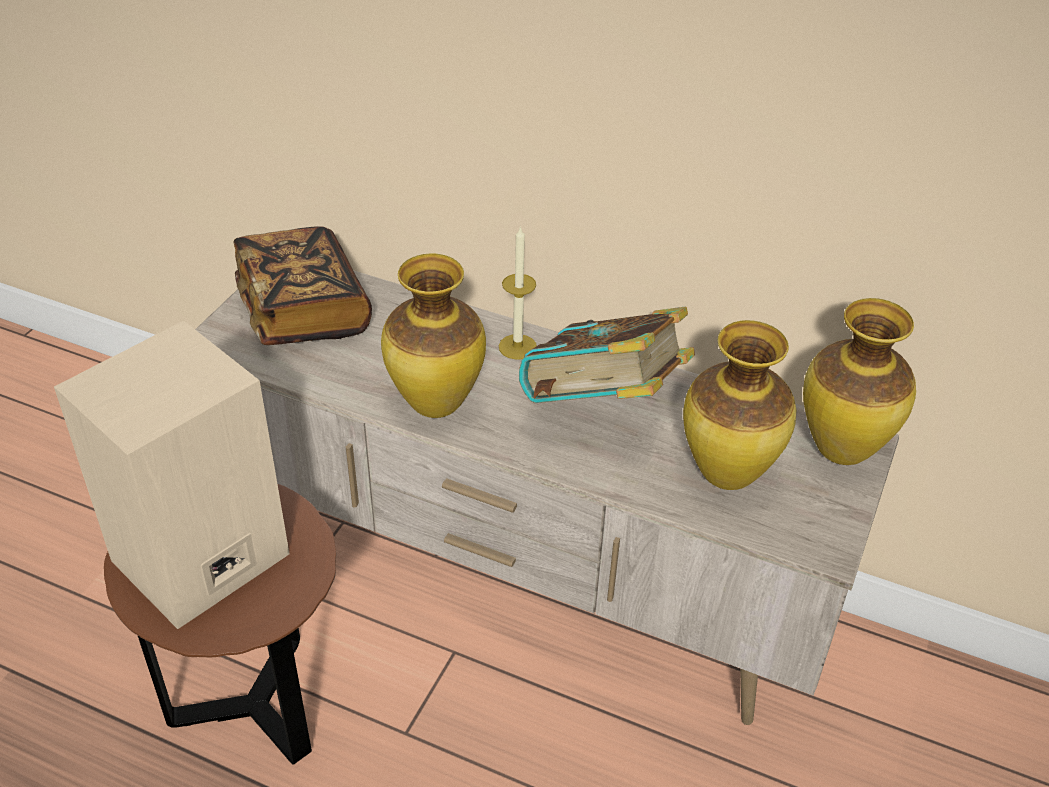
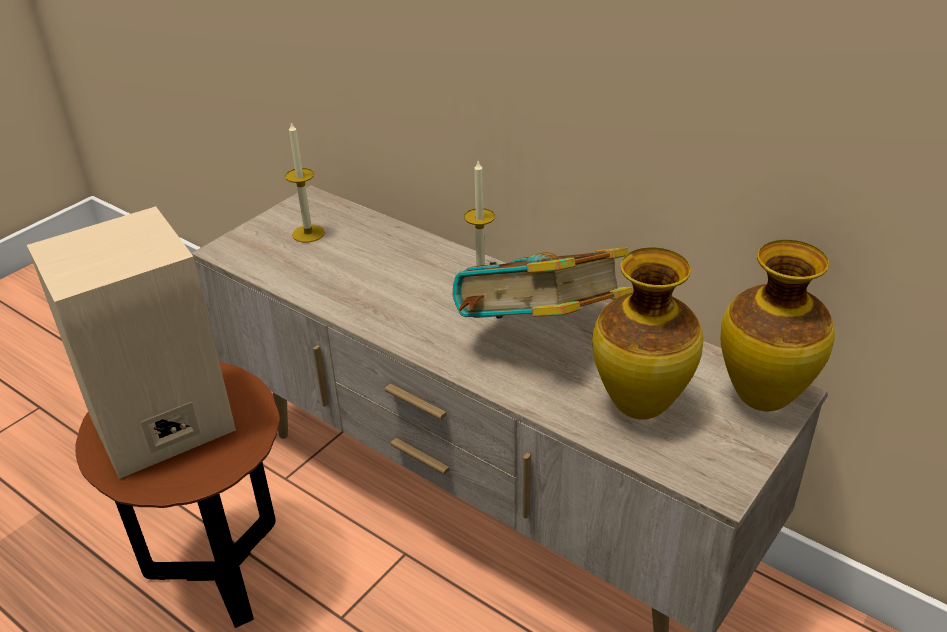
camera: 15 degrees right, 5 degrees down
book [234,226,372,345] -> candle [285,122,325,242]
vase [381,254,486,418] -> none

